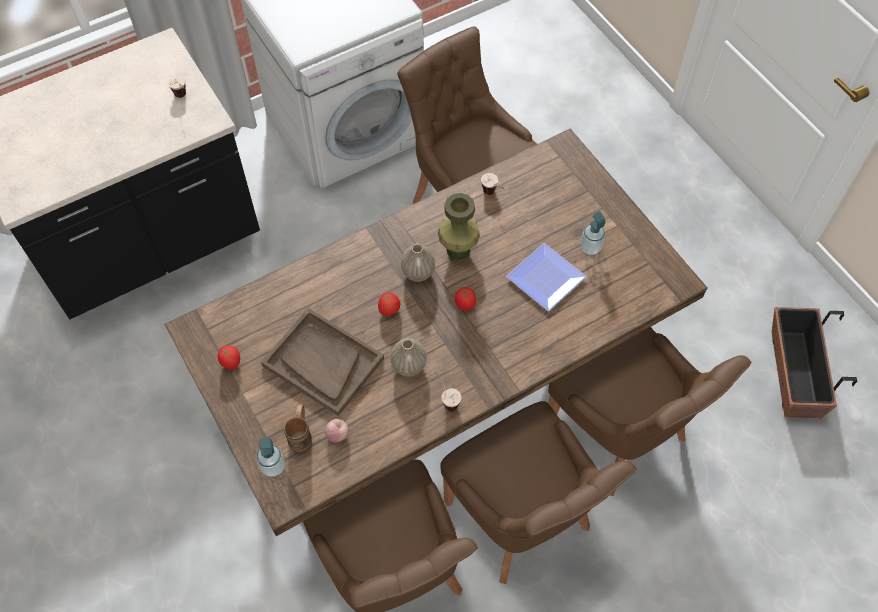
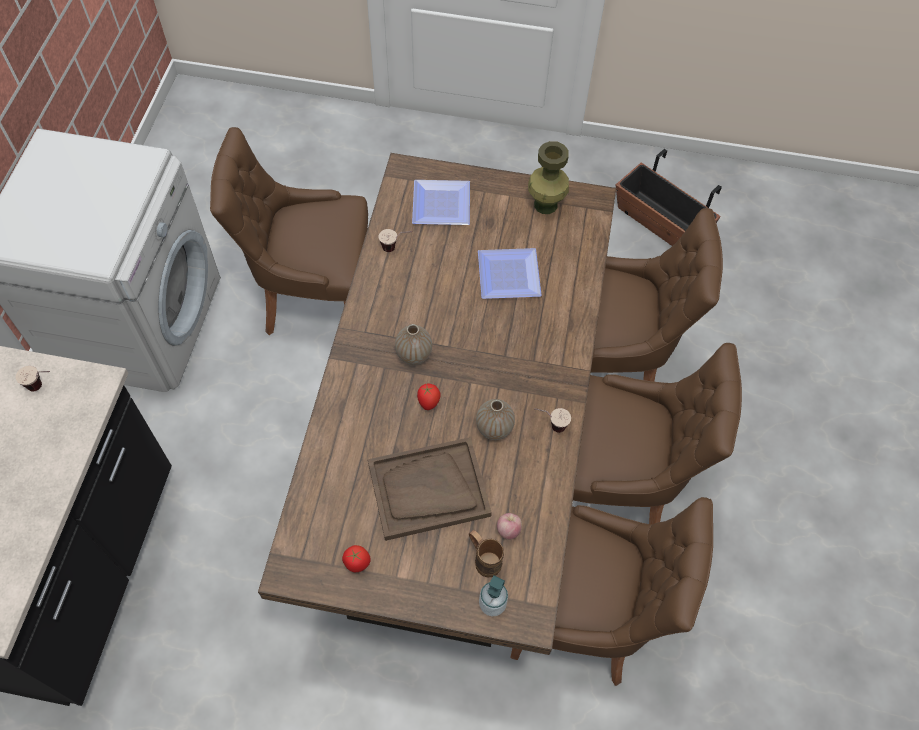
camera: 50 degrees left, 0 degrees up
green vase [438,193,480,260] -> green vase moved to [528,141,569,214]
tomato [455,287,476,311] -> none
soap dispenser [580,211,605,255] -> none
none -> plate [412,180,470,225]

